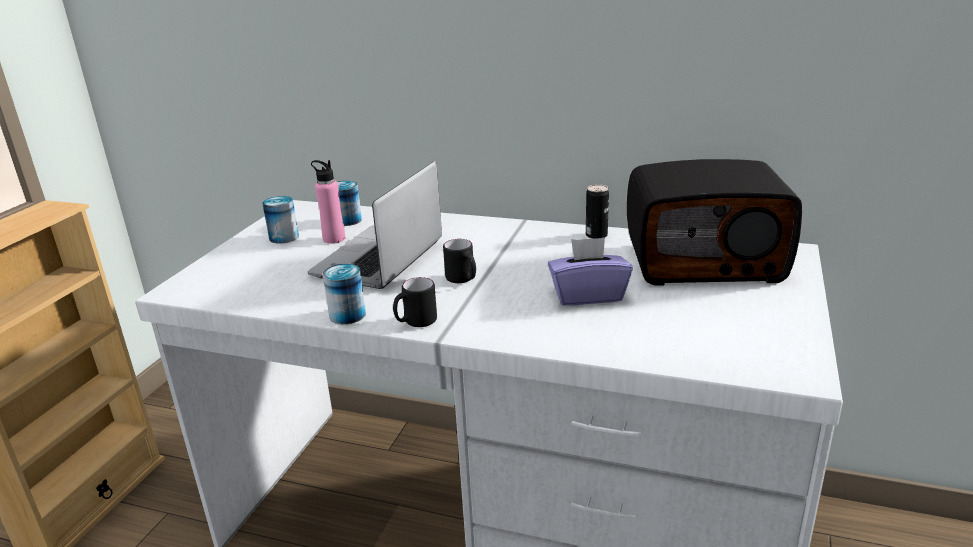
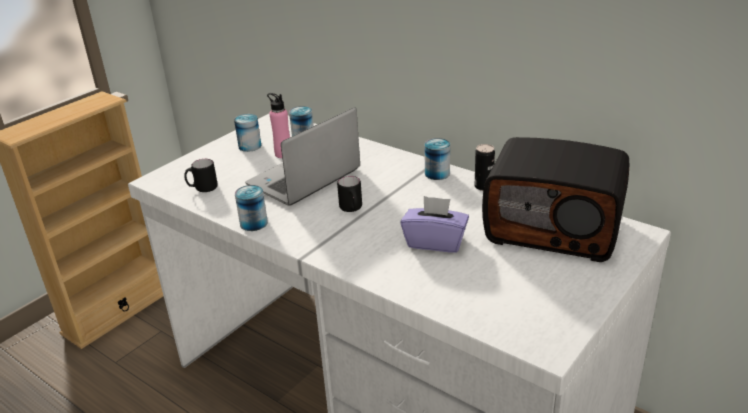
camera: 20 degrees right, 5 degrees up
black mug [393,277,437,327] -> black mug moved to [184,159,218,192]
none -> can [424,138,450,180]

